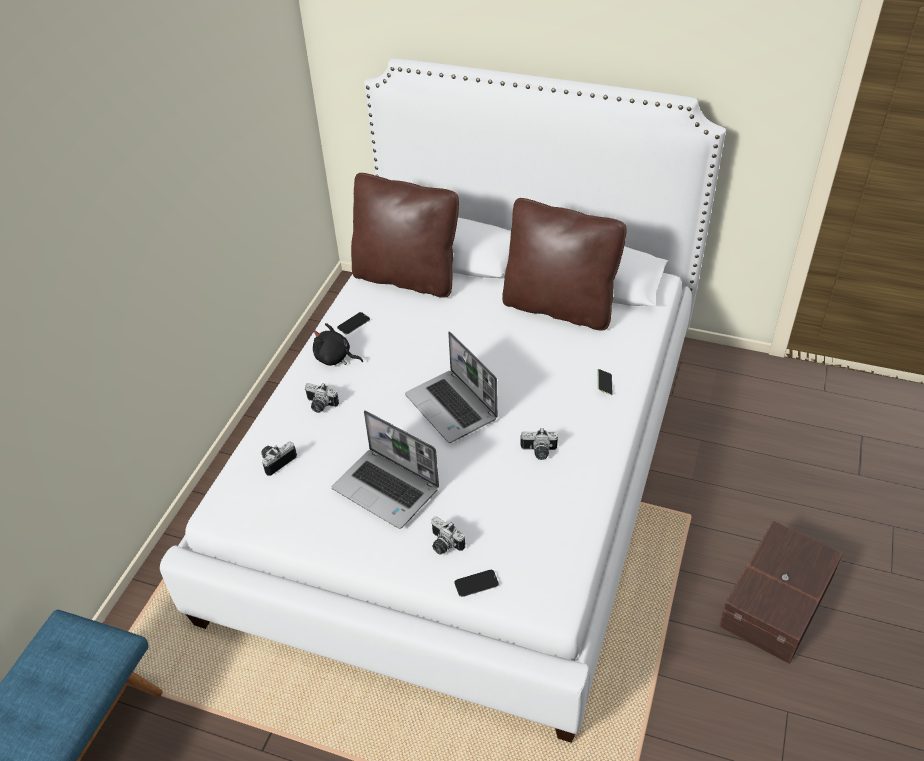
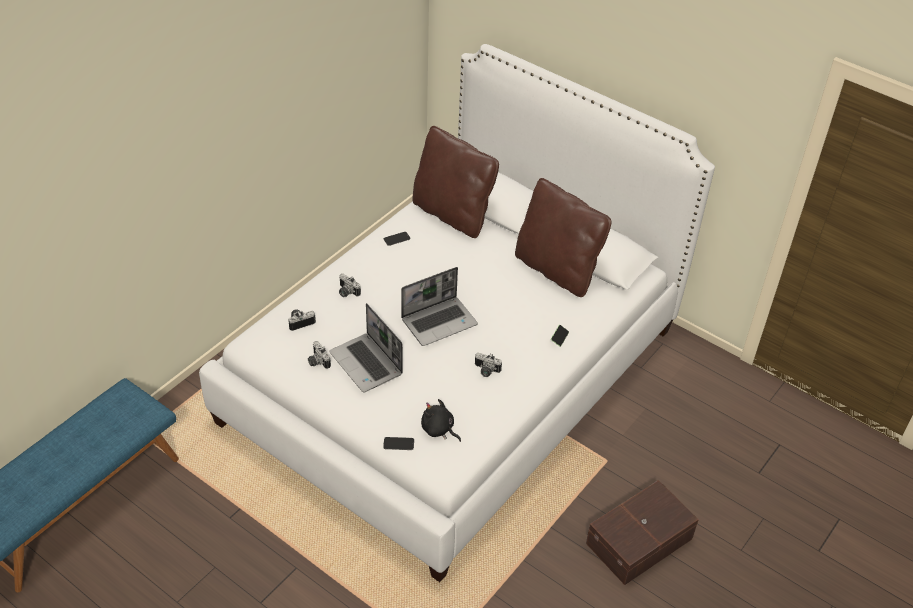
camera: 15 degrees right, 0 degrees up
black plush toy [313,323,363,366] -> black plush toy moved to [421,399,461,442]
laptop [405,331,498,443] -> laptop turned 105 degrees counterclockwise [401,267,478,346]
camera [431,517,465,554] -> camera moved to [308,341,331,369]

